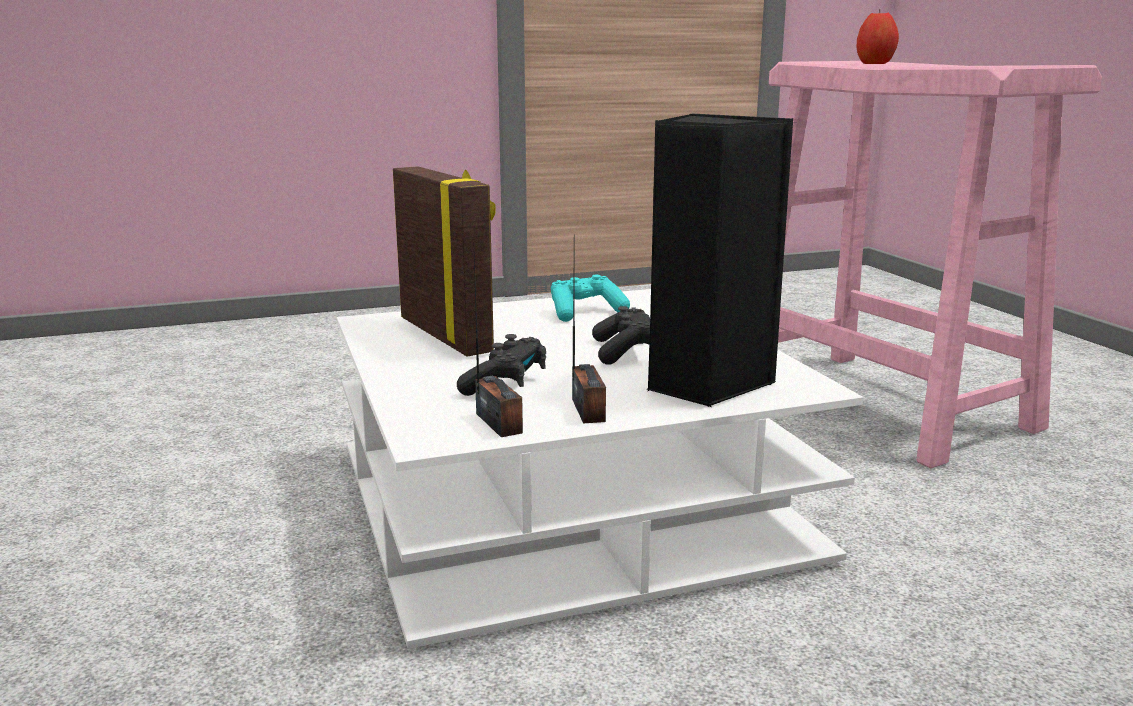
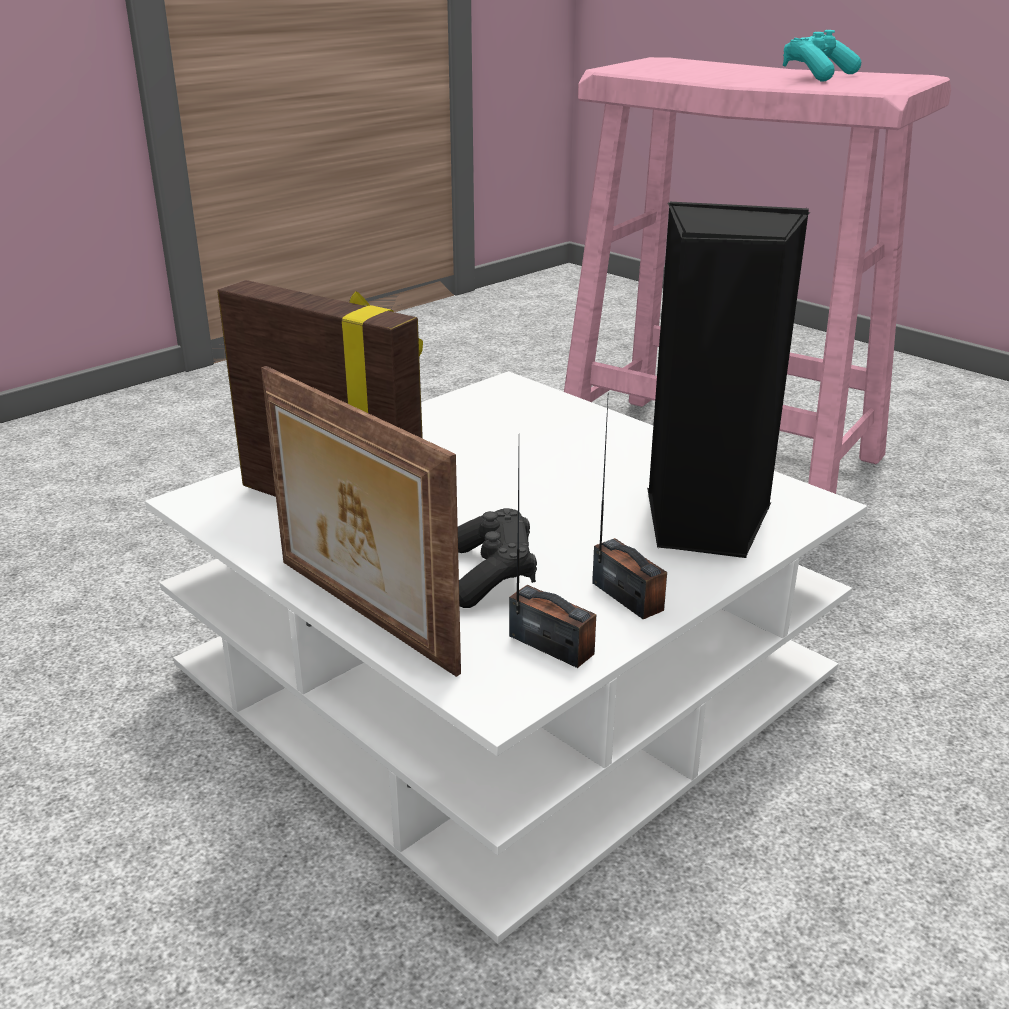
camera: 25 degrees left, 10 degrees up
turquoise game controller [551,275,630,322] -> turquoise game controller moved to [783,30,861,81]
black game controller [592,306,650,365] -> none
apple [857,10,899,64] -> none
none -> picture frame [261,366,461,677]

